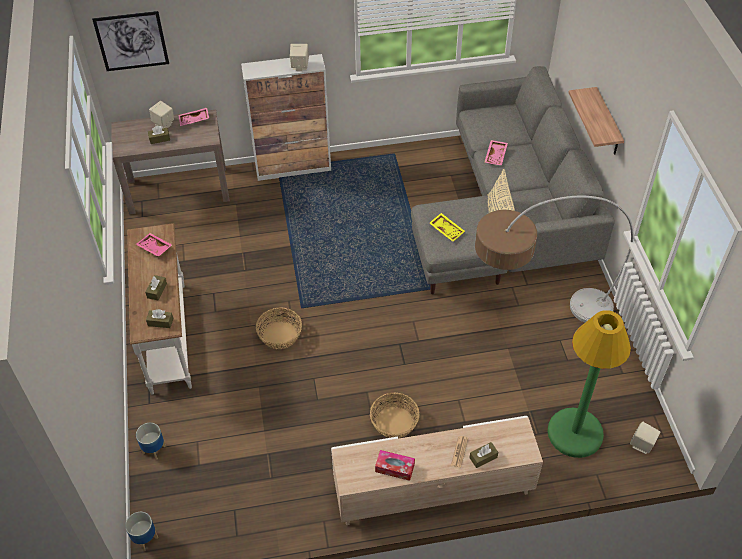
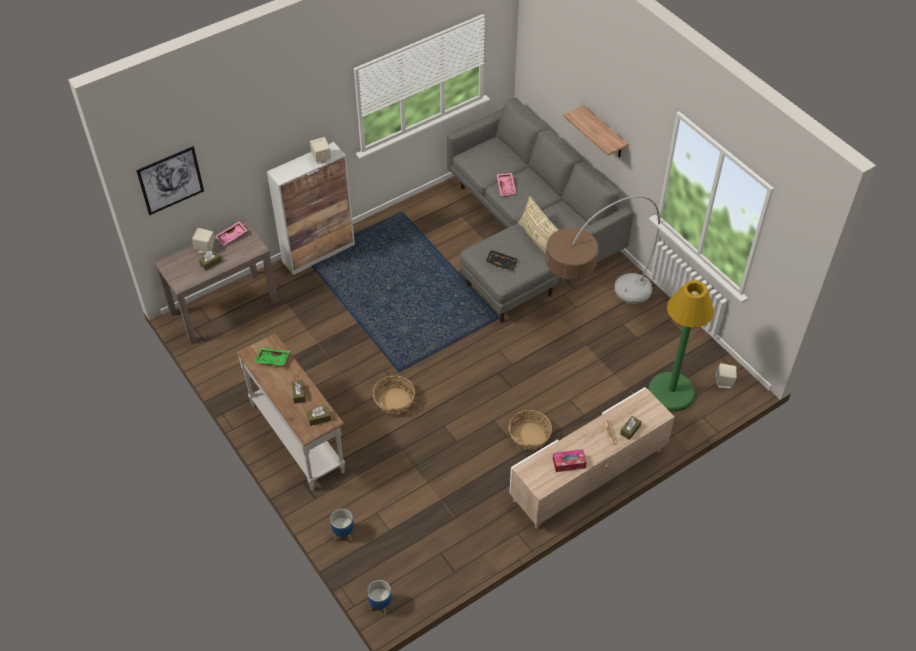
camera: 25 degrees left, 0 degrees up
pink tray [136,233,172,257] -> green tray [255,348,290,365]
yellow tray [429,213,465,242] -> black tray [486,250,518,271]

